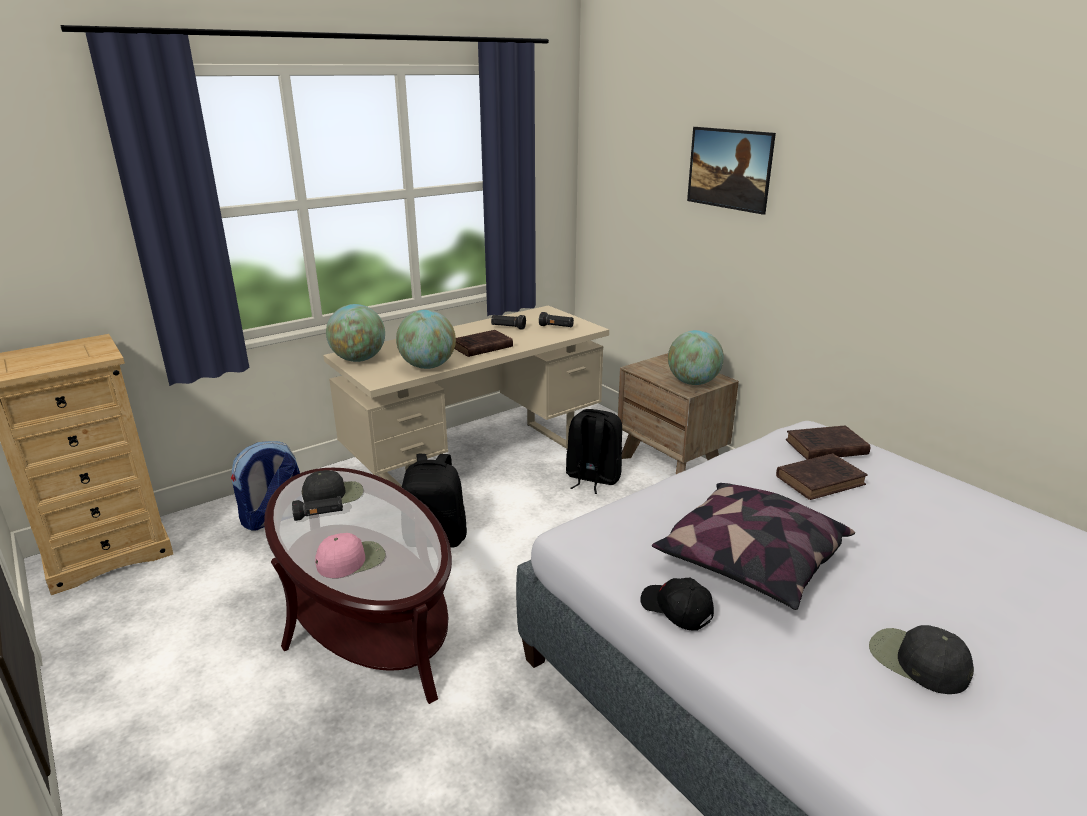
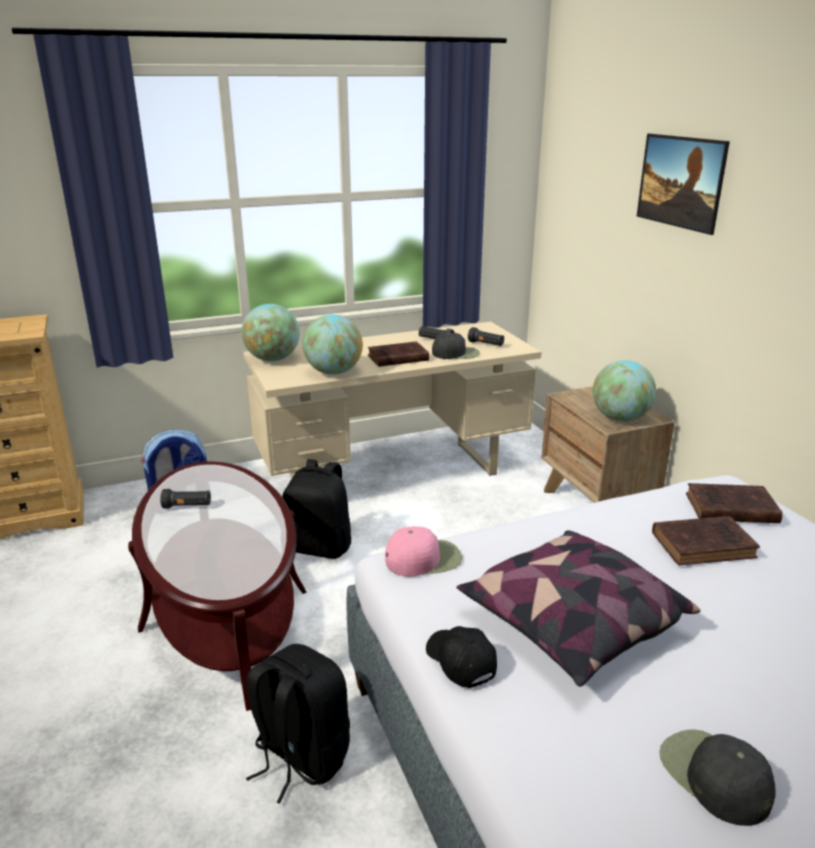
camera: 15 degrees right, 0 degrees up
black cap [302,470,363,504] -> black cap moved to [432,333,480,359]
pink cap [315,533,386,578] -> pink cap moved to [385,526,462,577]
black backpack [566,409,622,494] -> black backpack moved to [246,644,350,804]

